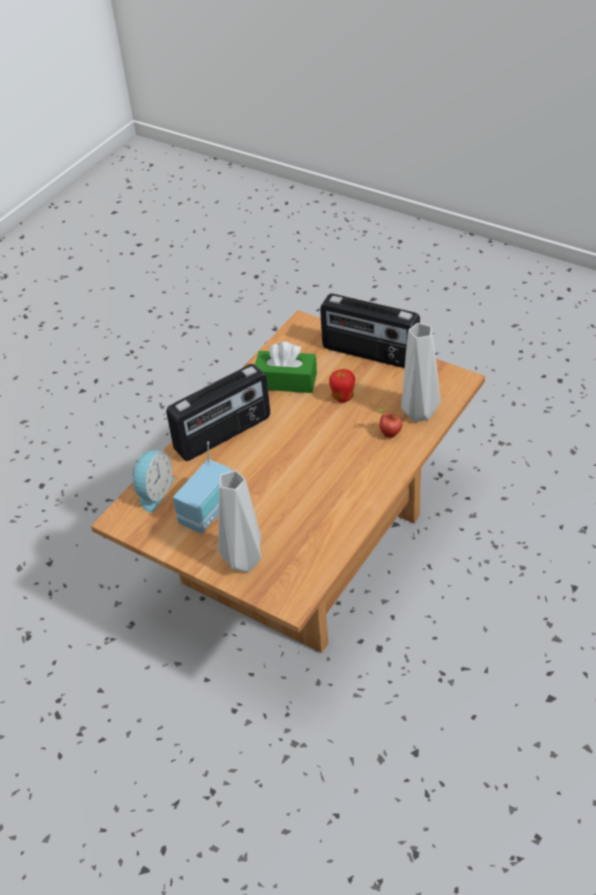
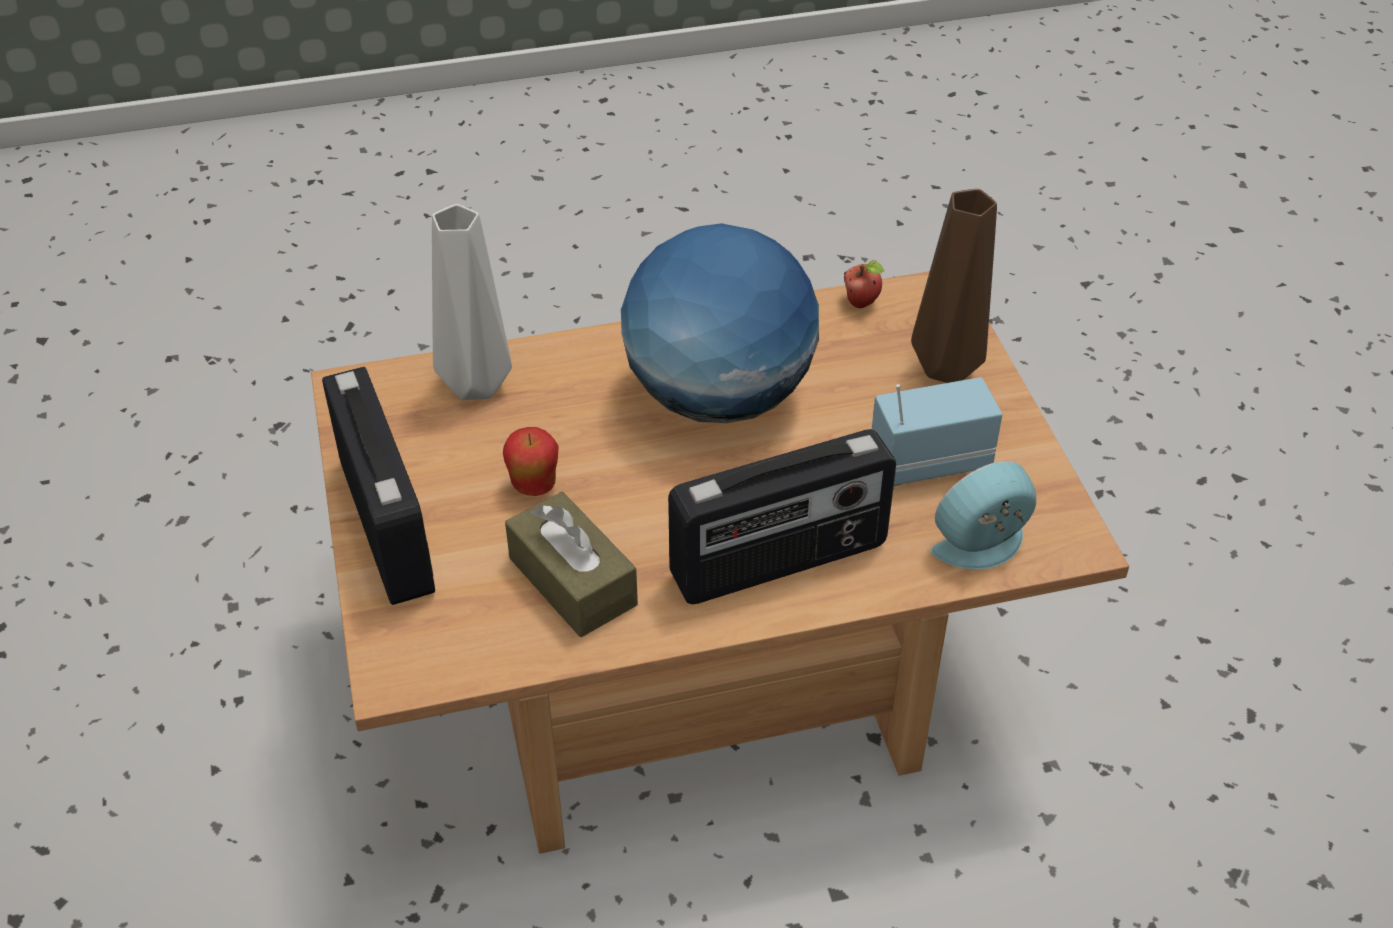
camera: 140 degrees left, 0 degrees up
radio [166,364,270,461] -> radio turned 150 degrees clockwise [668,429,896,604]
grey vase [218,470,262,572] -> brown vase [911,189,997,383]
green tissue box [255,342,317,393] -> brown tissue box [505,492,638,637]
apple [376,409,402,438] -> apple moved to [844,260,884,308]
none -> globe [621,223,819,423]

